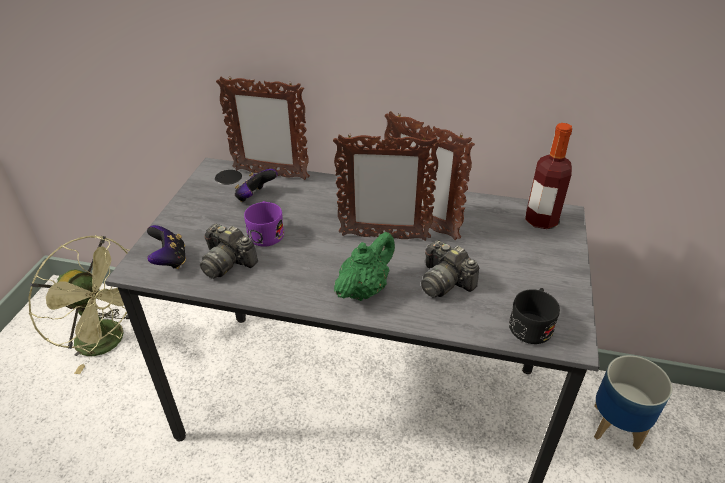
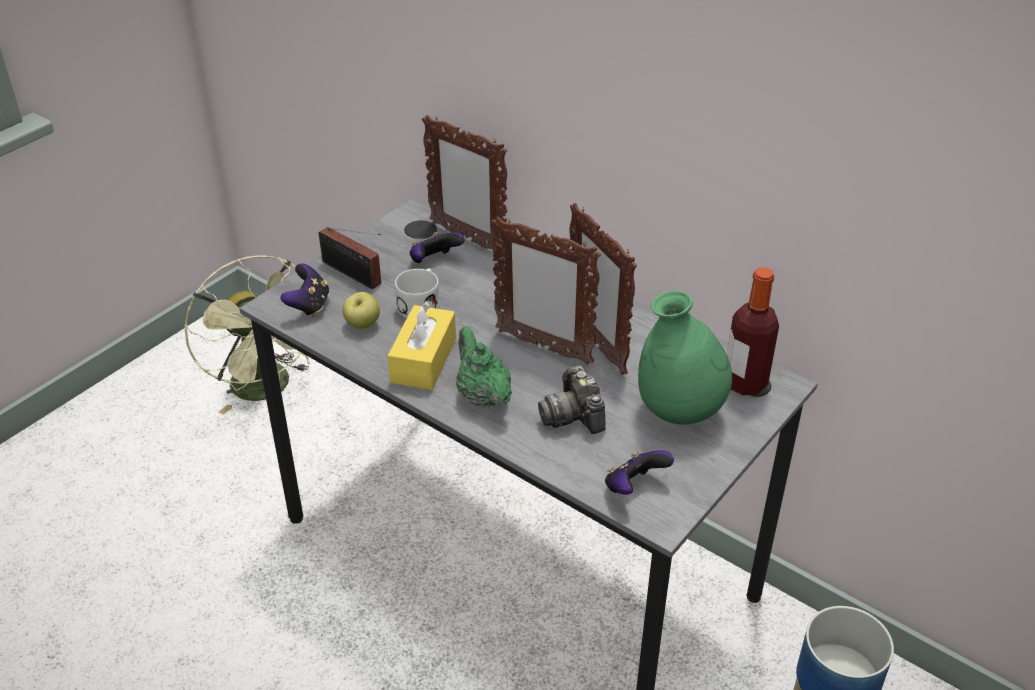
camera: 25 degrees right, 0 degrees up
camera [200,224,258,279] -> apple [343,292,380,329]
purple mug [244,201,284,247] -> white mug [395,268,440,318]
green teapot [334,232,395,301] -> green teapot turned 90 degrees counterclockwise [456,326,512,408]
black mug [509,288,560,344] -> game controller [605,450,674,495]
none -> radio [319,227,381,289]
none -> yellow tissue box [388,301,456,390]
none -> green vase [638,290,732,425]

